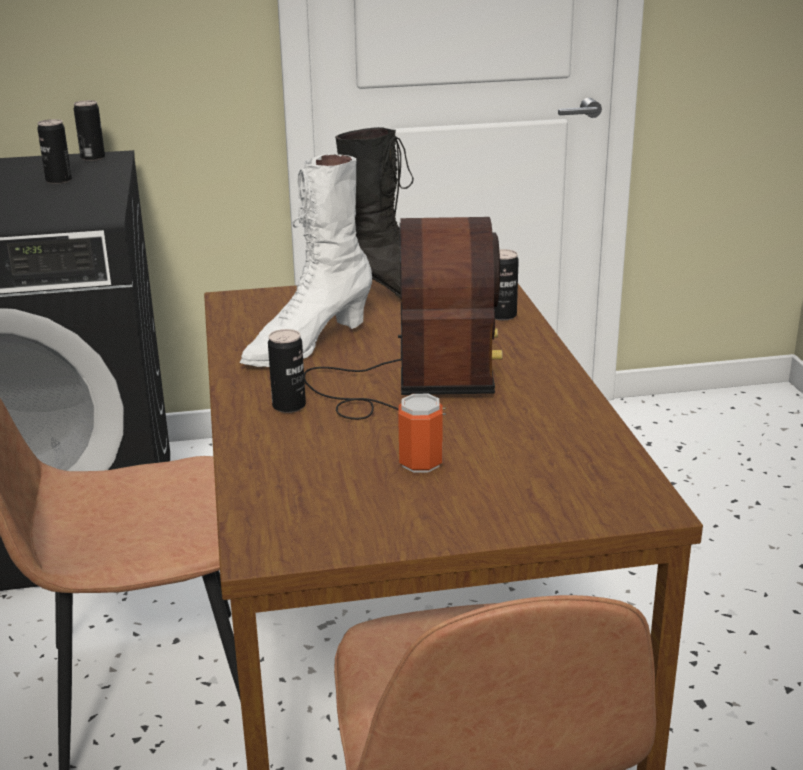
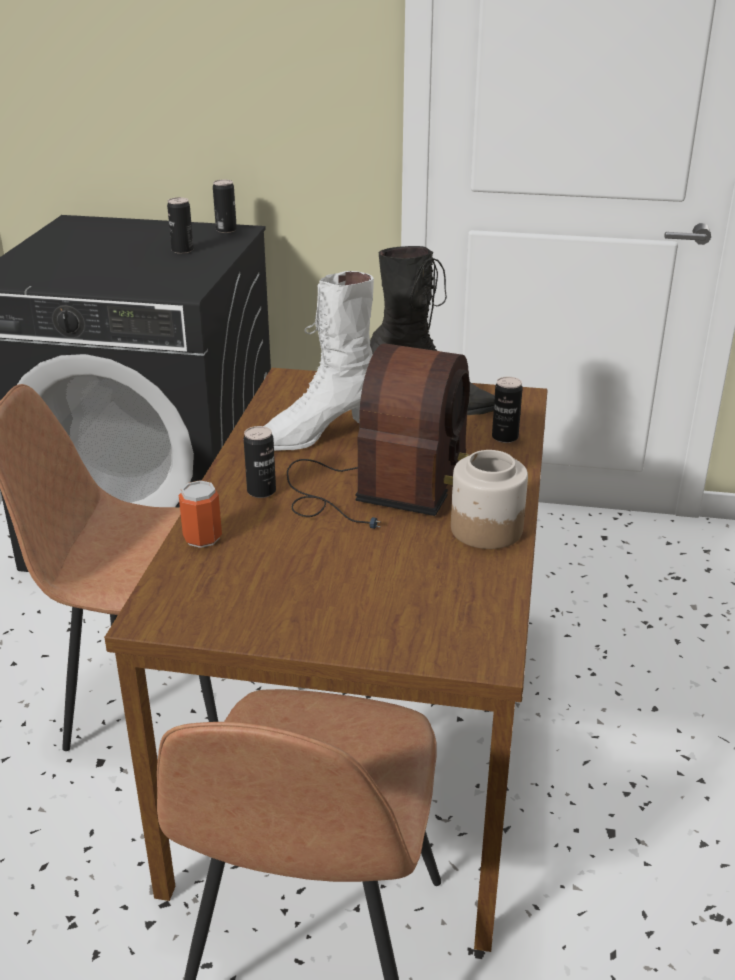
camera: 20 degrees right, 5 degrees up
can [398,394,443,472] -> can moved to [179,480,222,548]
none -> jar [451,450,528,549]

